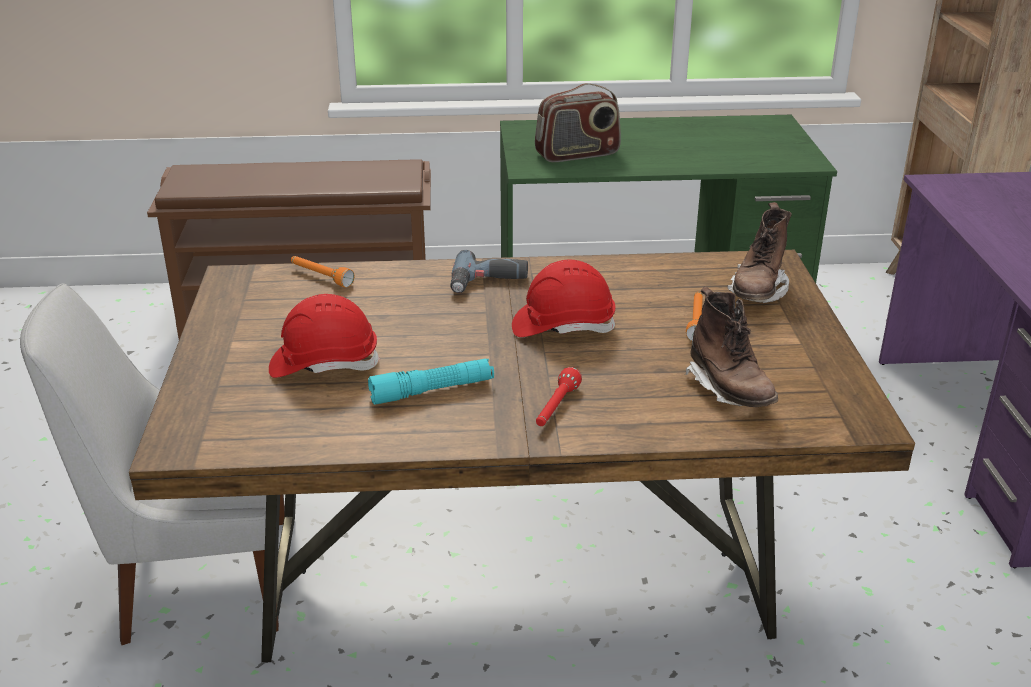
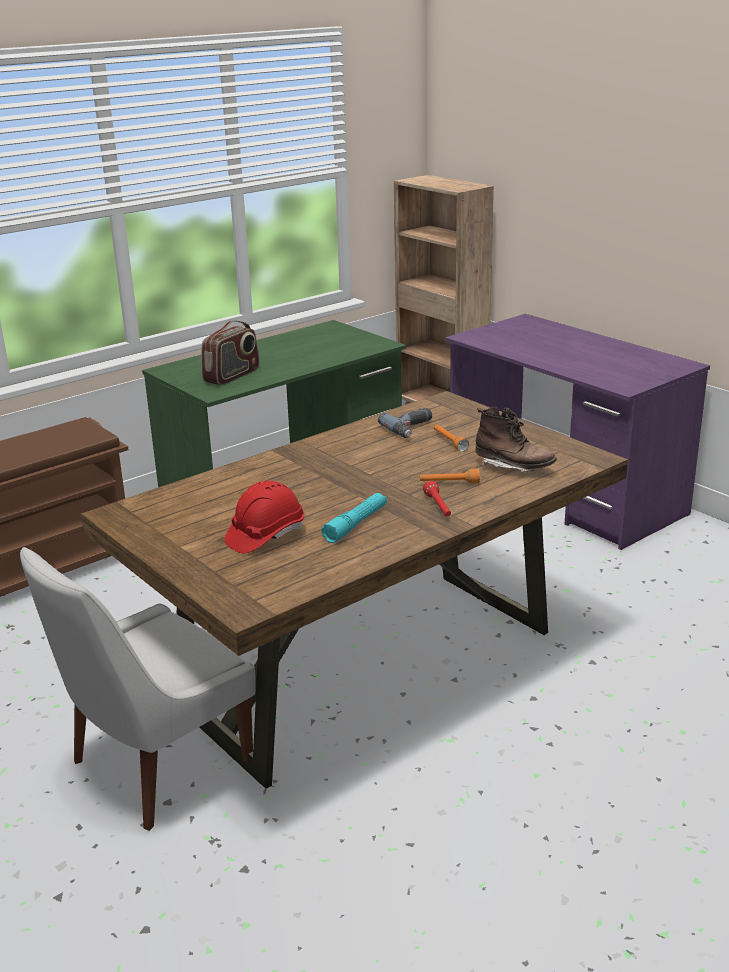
camera: 35 degrees left, 5 degrees down
orange flashlight [291,256,354,287] -> orange flashlight moved to [420,469,480,484]
power drill [450,250,528,293] -> power drill moved to [378,408,432,438]
red hard hat [512,260,616,337] -> none
brown boot [727,202,792,303] -> none

